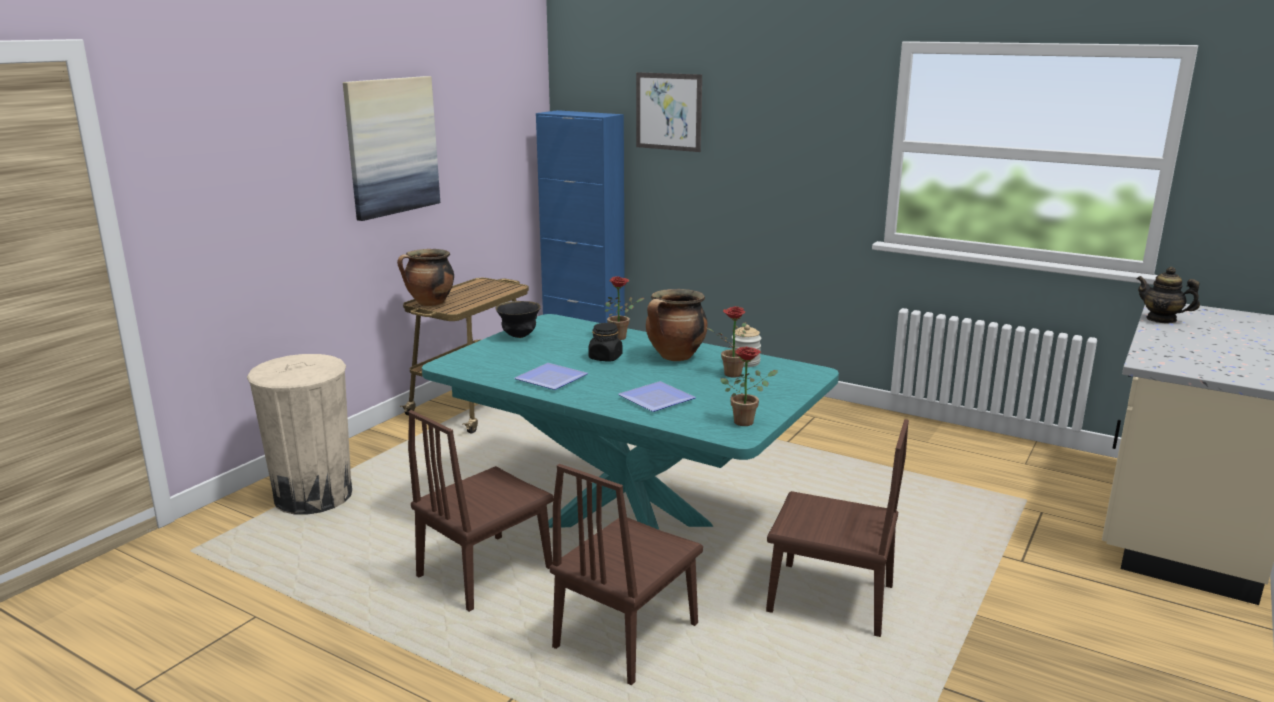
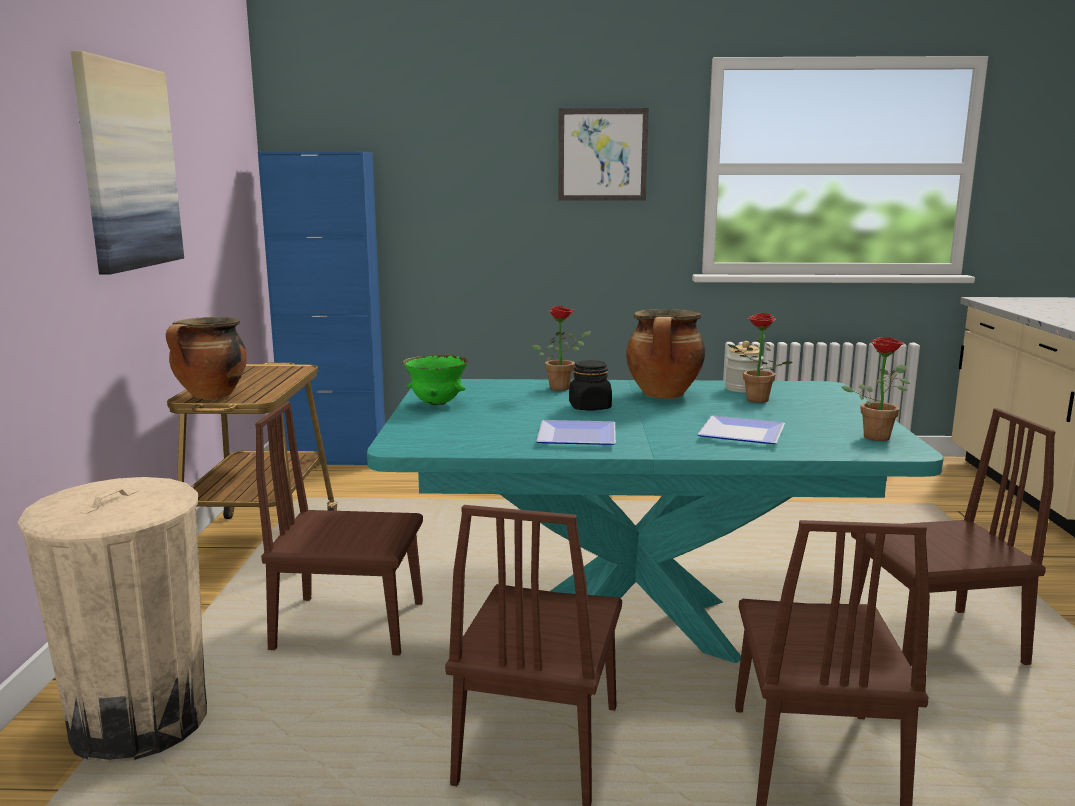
camera: 30 degrees left, 5 degrees down
black bowl [495,301,541,338] -> green bowl [402,354,468,405]
picture [636,72,702,152] -> picture moved to [558,108,649,201]
teapot [1136,267,1200,323] -> none
none -> brown chair [255,401,423,656]

